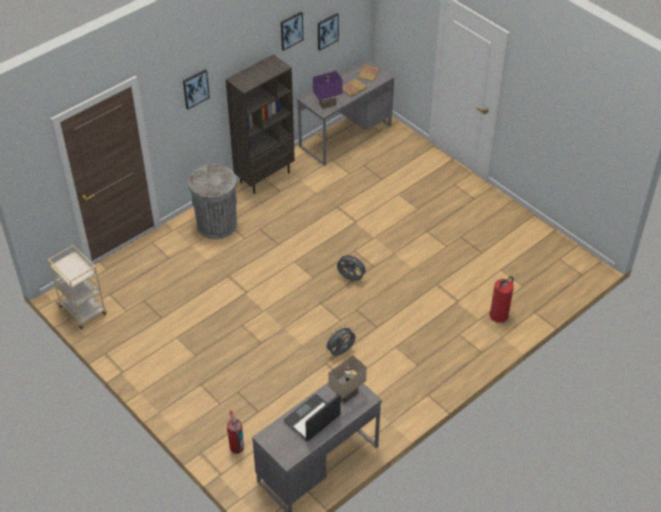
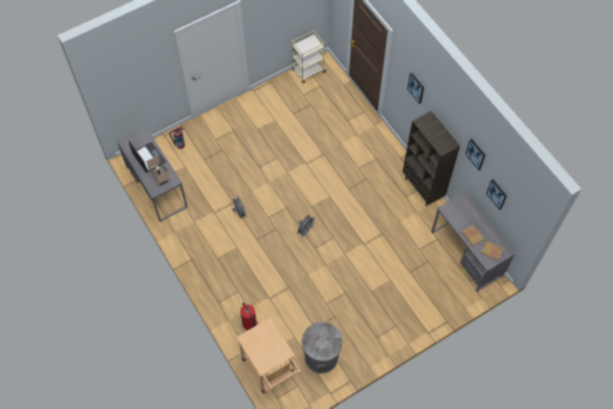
camera: 100 degrees right, 15 degrees up
grey trash can [188,164,237,239] -> grey trash can moved to [302,322,342,374]
purple table lamp [313,71,343,109] -> none
none -> beige cart [236,317,301,394]

